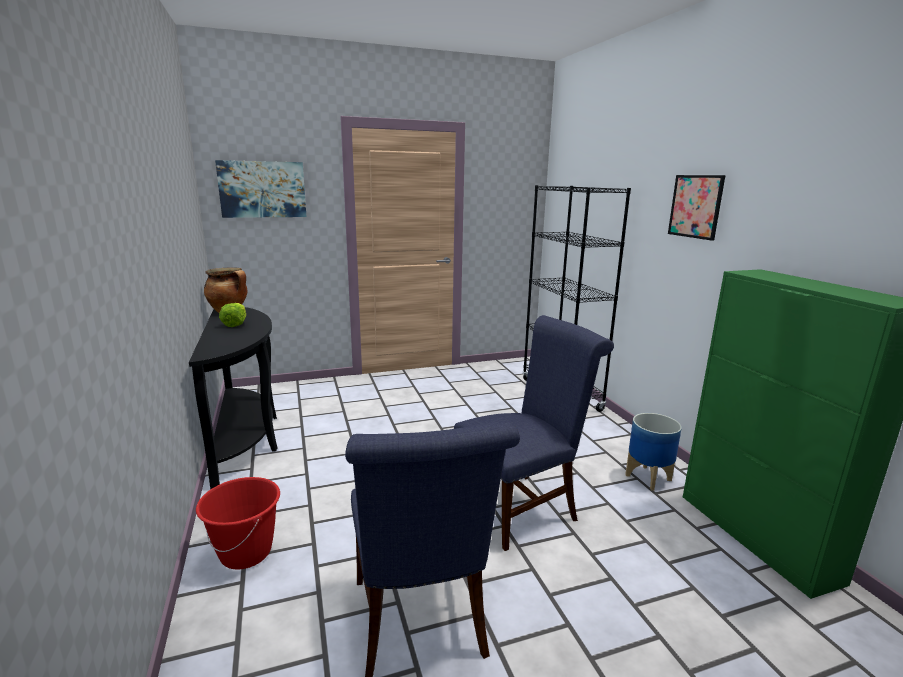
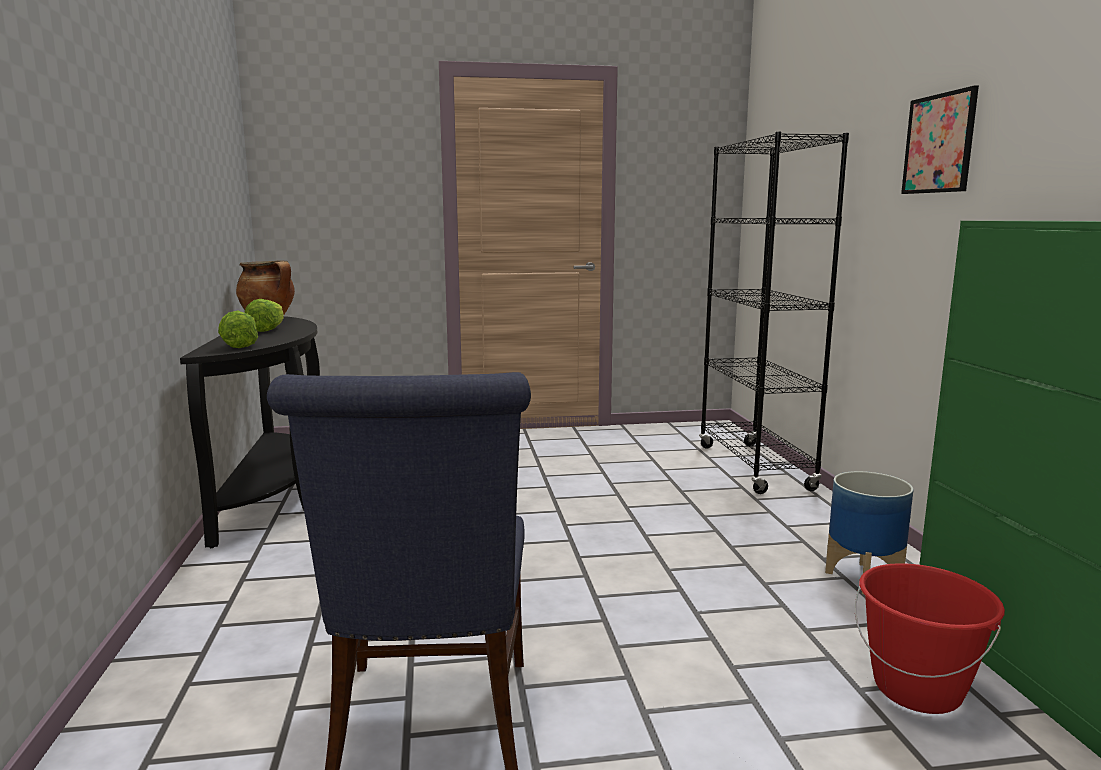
camera: 10 degrees right, 5 degrees down
red bucket [196,477,280,570] -> red bucket moved to [855,563,1005,714]
picture [215,160,306,218] -> none
blue chair [454,315,614,551] -> none
none -> lettuce [218,311,258,348]

